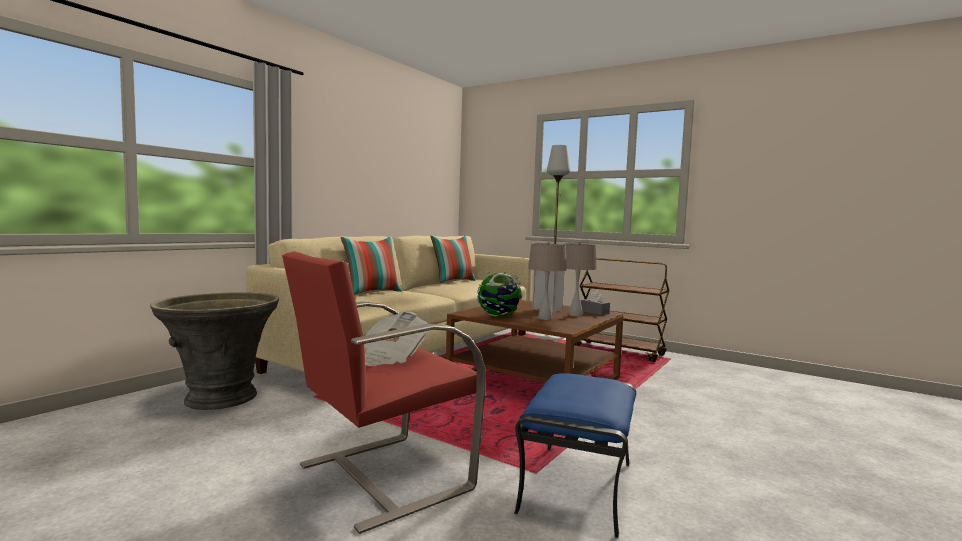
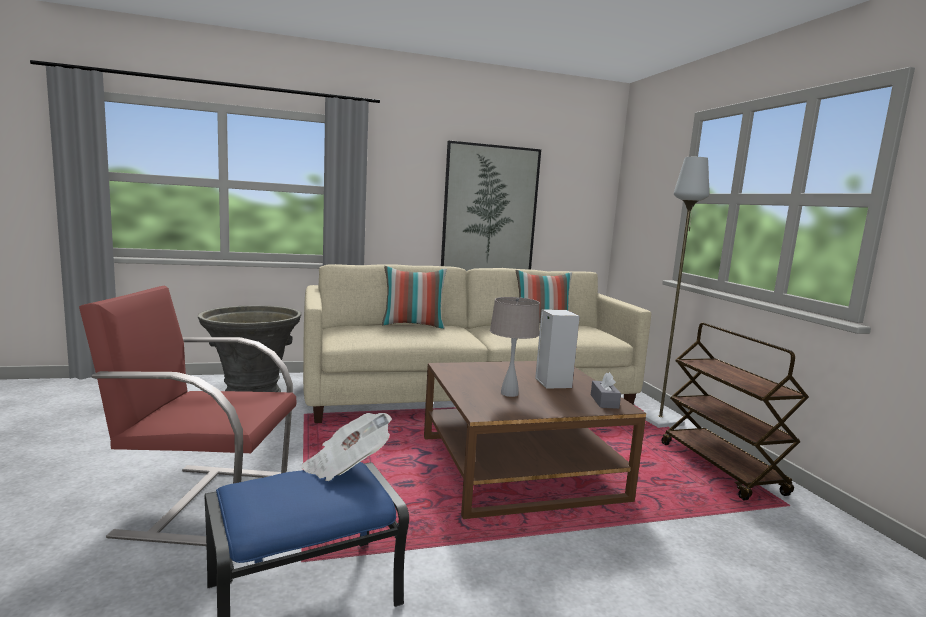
camera: 40 degrees right, 5 degrees up
newspaper [364,311,430,366] -> newspaper moved to [302,413,392,481]
globe [477,271,522,317] -> none
beige table lamp [563,242,597,317] -> none
none -> picture [441,141,541,271]

